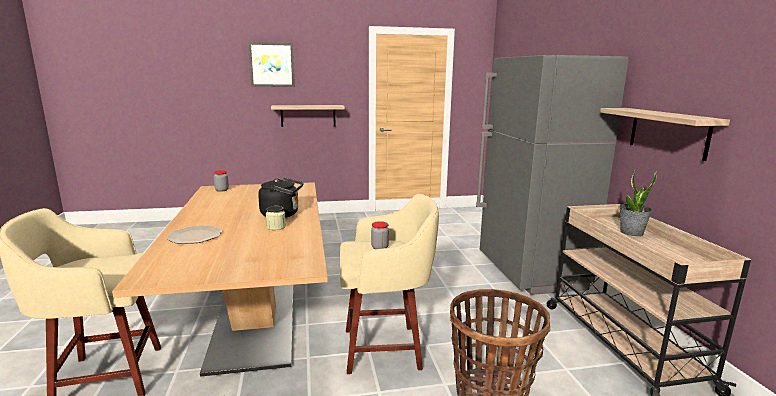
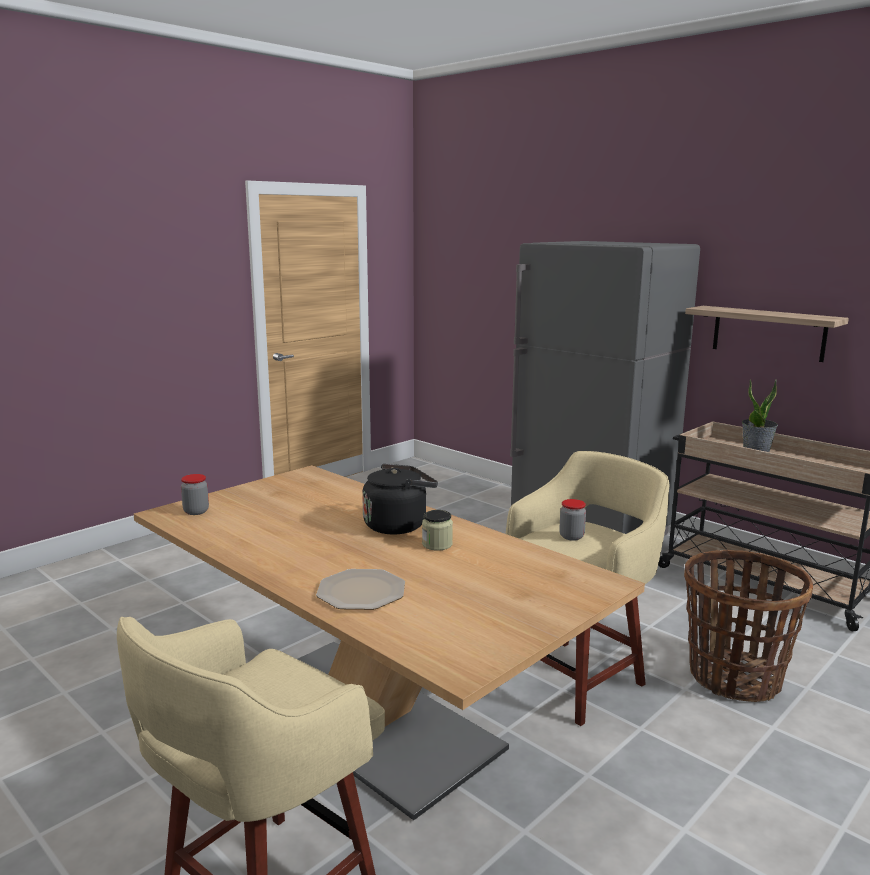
camera: 35 degrees left, 0 degrees up
picture [248,42,295,87] -> none
shelf [271,105,345,127] -> none

